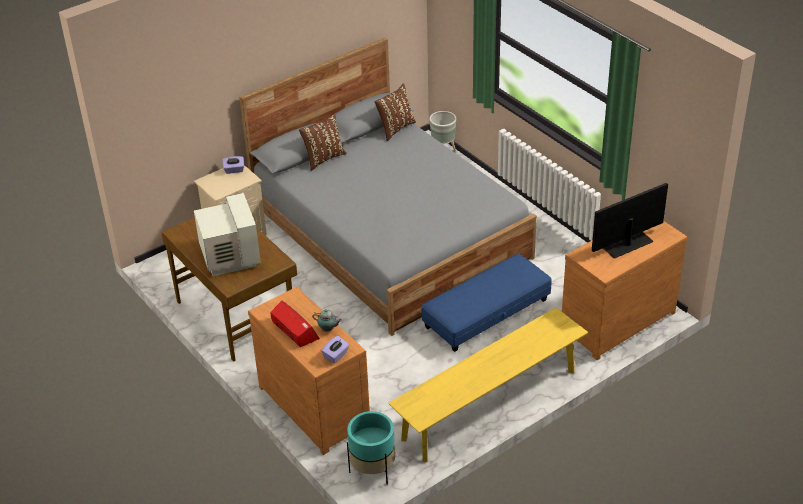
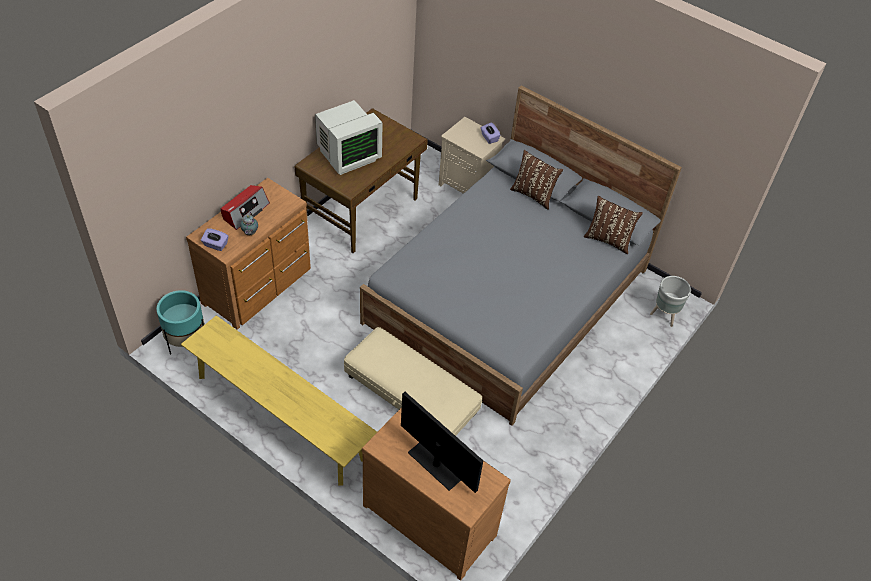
camera: 70 degrees right, 10 degrees up
blue ottoman [421,254,552,352] -> beige ottoman [344,327,482,436]

